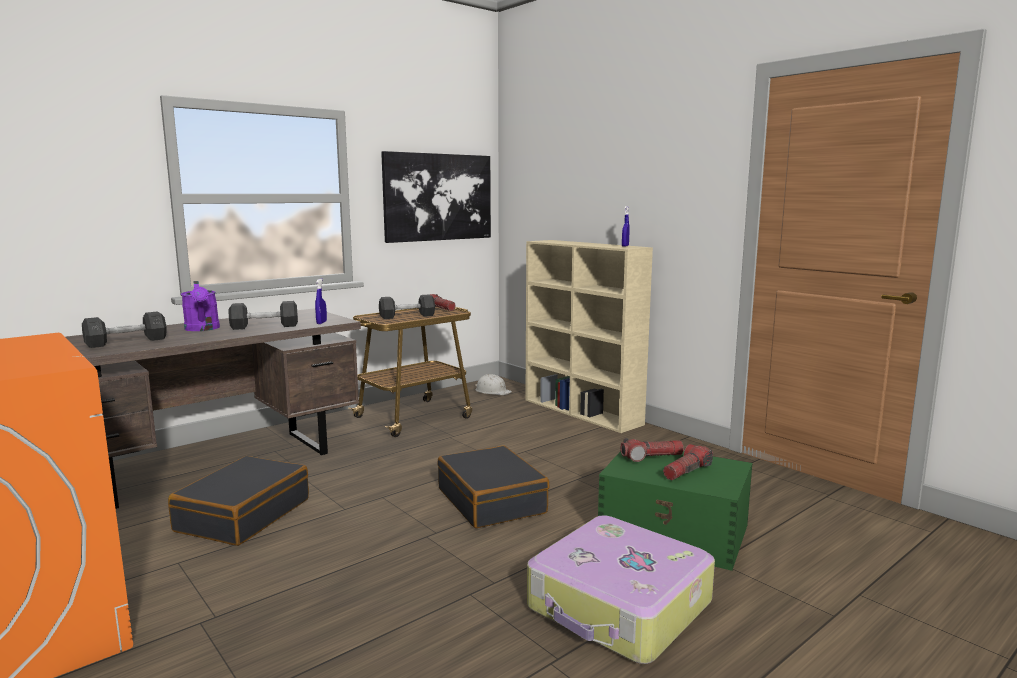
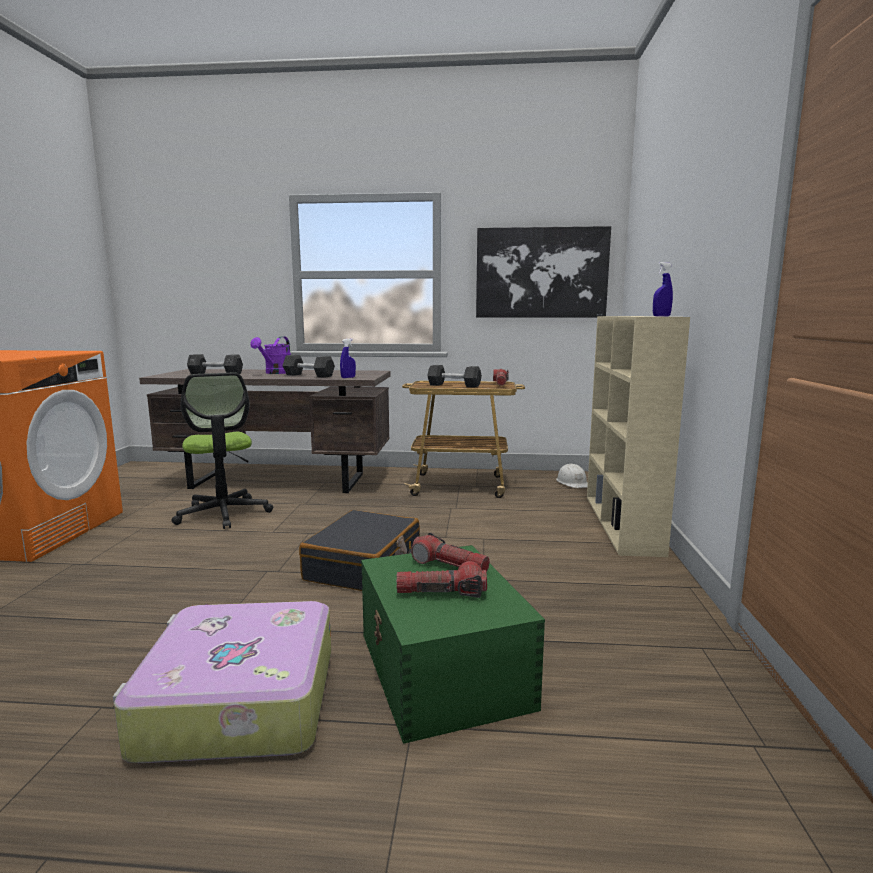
camera: 45 degrees right, 0 degrees up
black suitcase [168,456,309,546] -> office chair [171,373,273,529]

